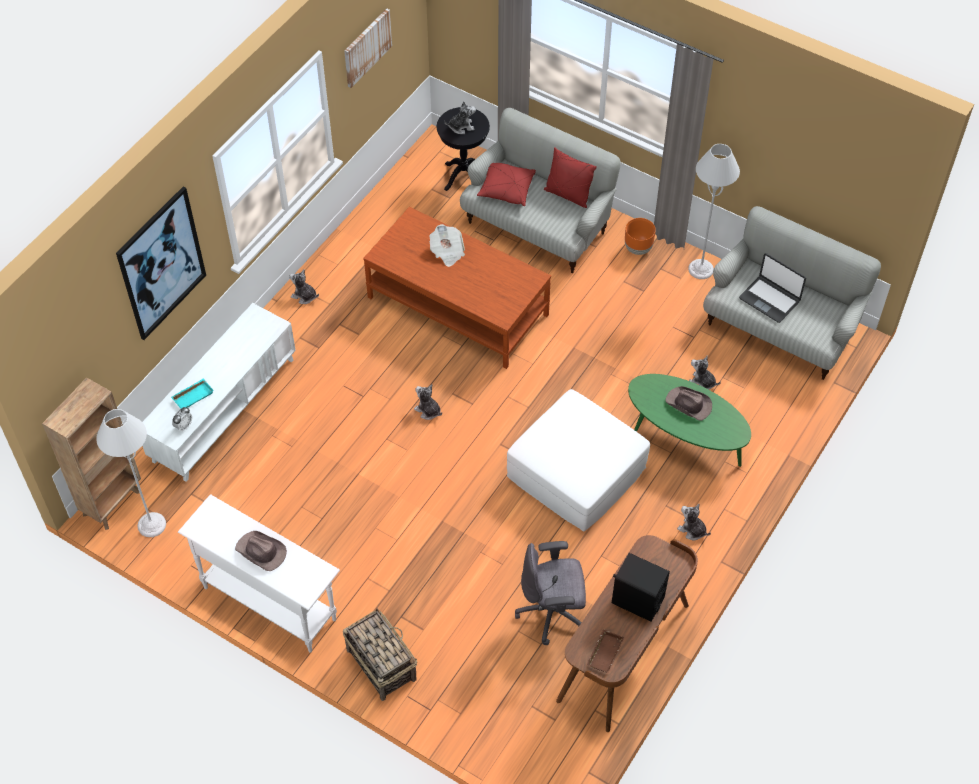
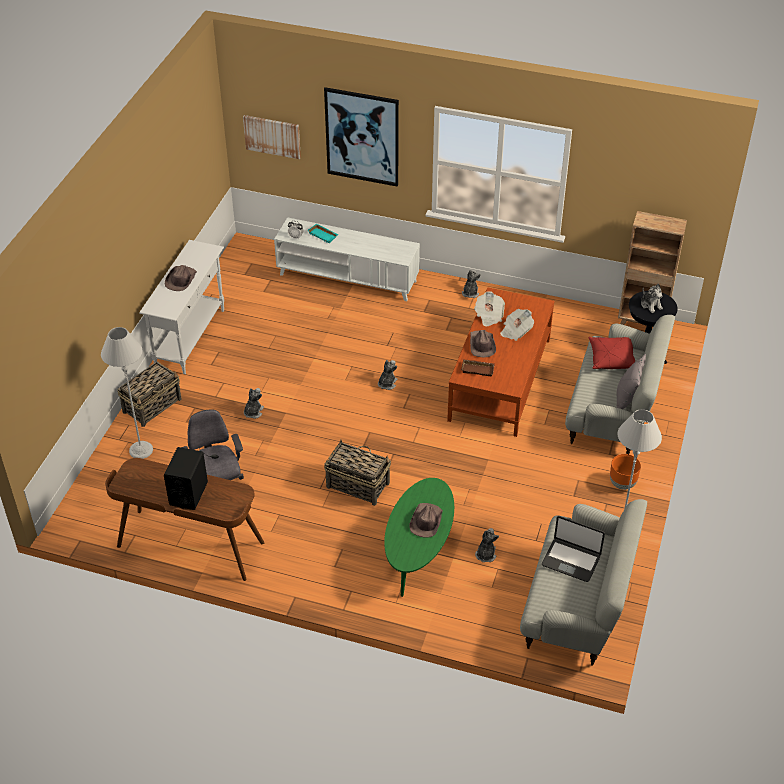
camera: 75 degrees right, 10 degrees down
brown bookcase [42,378,141,530] -> brown bookcase moved to [618,211,687,325]
grey floor lamp [96,409,166,537] -> grey floor lamp moved to [101,327,153,459]
picture [344,8,392,88] -> picture moved to [243,115,301,159]
white ottoman [507,389,650,532] -> basket [324,439,391,506]
red pillow [544,147,597,208] -> grey pillow [617,354,646,409]
brown tray [587,629,624,673] -> brown tray moved to [461,359,495,376]
plush toy [677,504,711,540] -> plush toy moved to [244,388,264,419]
laptop [739,253,806,323] -> laptop turned 90 degrees counterclockwise [542,516,605,582]
none -> brown hat [470,330,496,357]
none -> newspaper [474,291,505,327]

